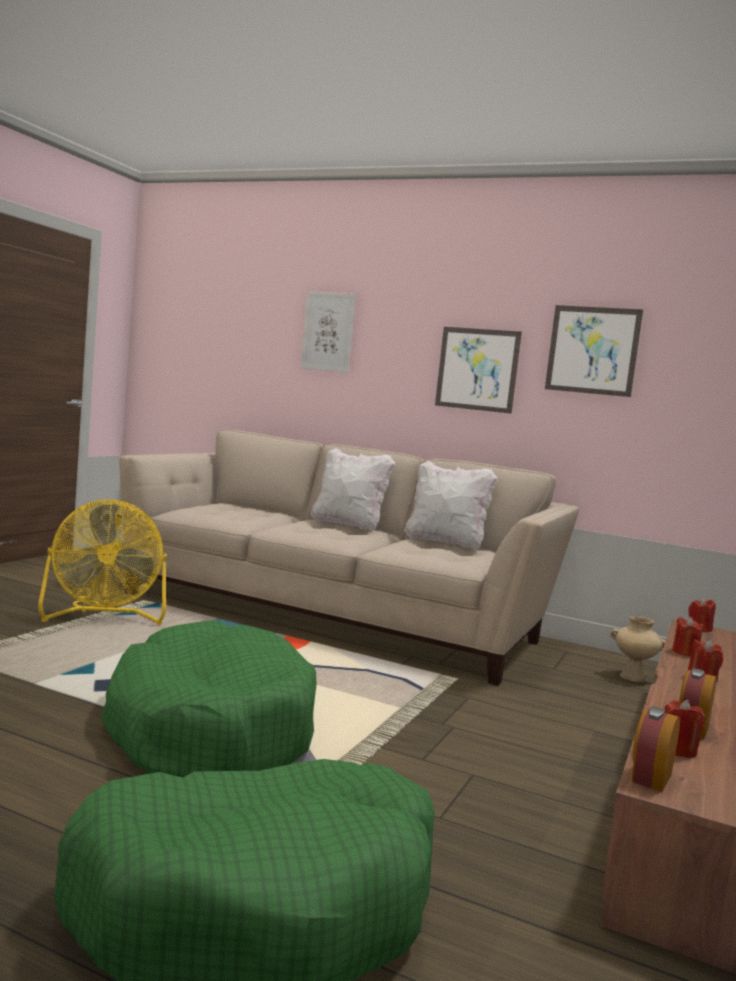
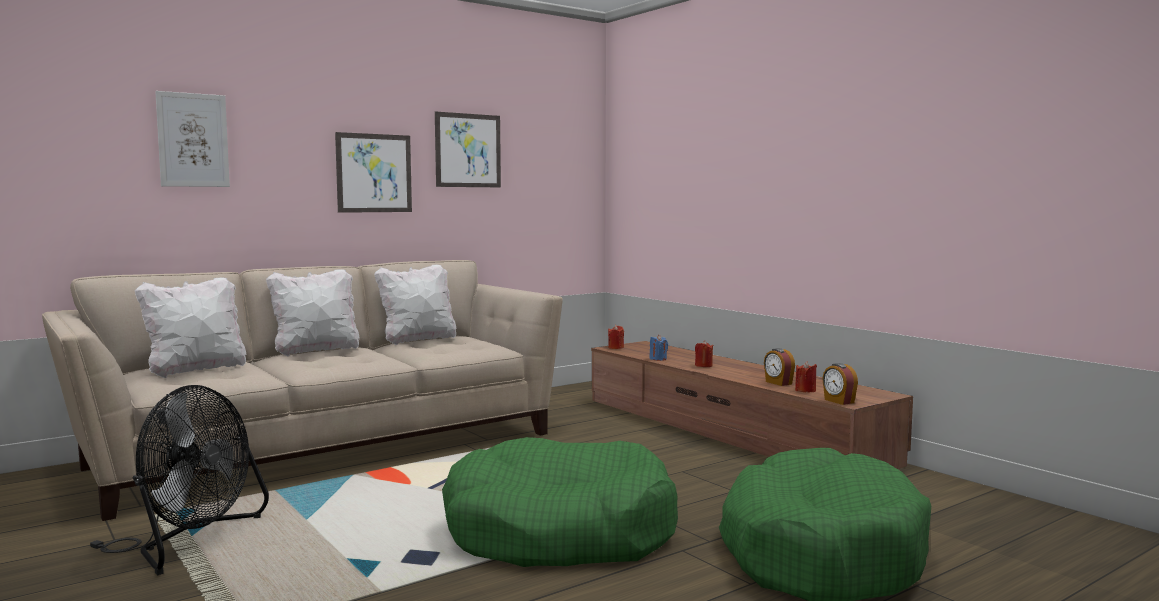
camera: 60 degrees left, 0 degrees up
yellow fan [38,499,167,625] -> black fan [90,385,269,575]
beige vase [610,616,666,682] -> none
red candle [672,617,703,657] -> blue candle [649,335,668,361]
none -> white pillow [135,277,246,378]

